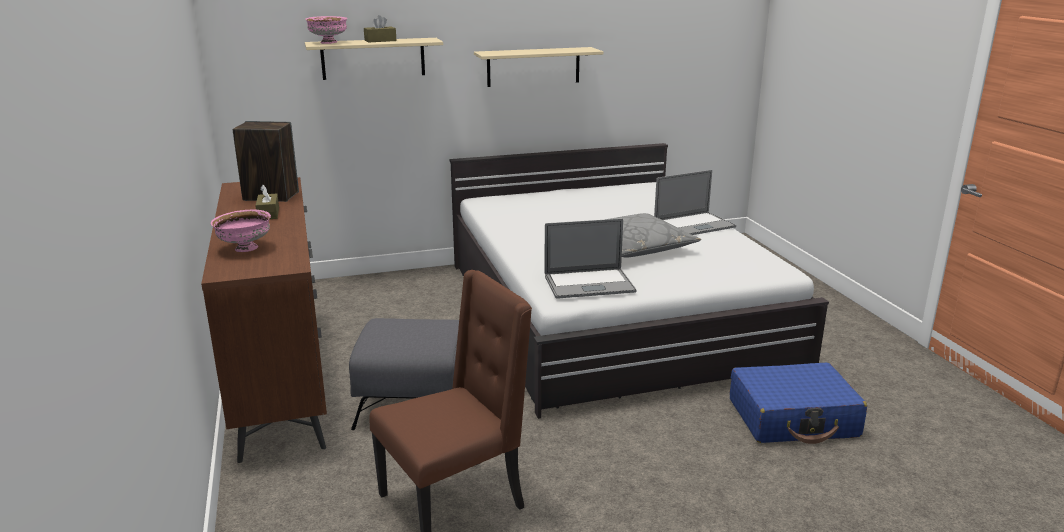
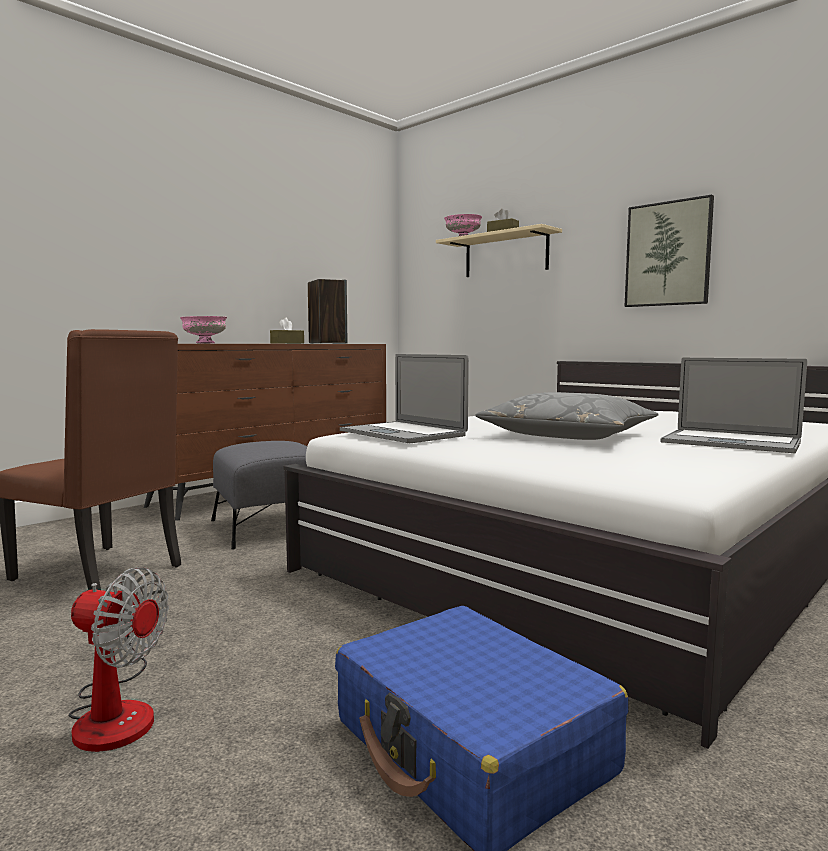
camera: 60 degrees right, 15 degrees down
beige shelf [474,47,604,87] -> picture [625,195,714,307]
none -> fan [69,567,169,752]

